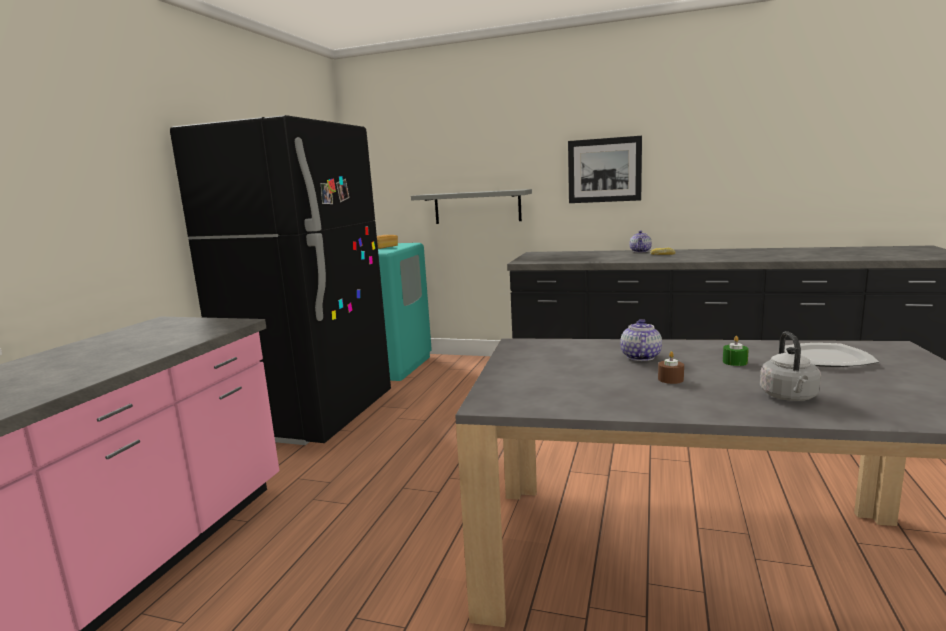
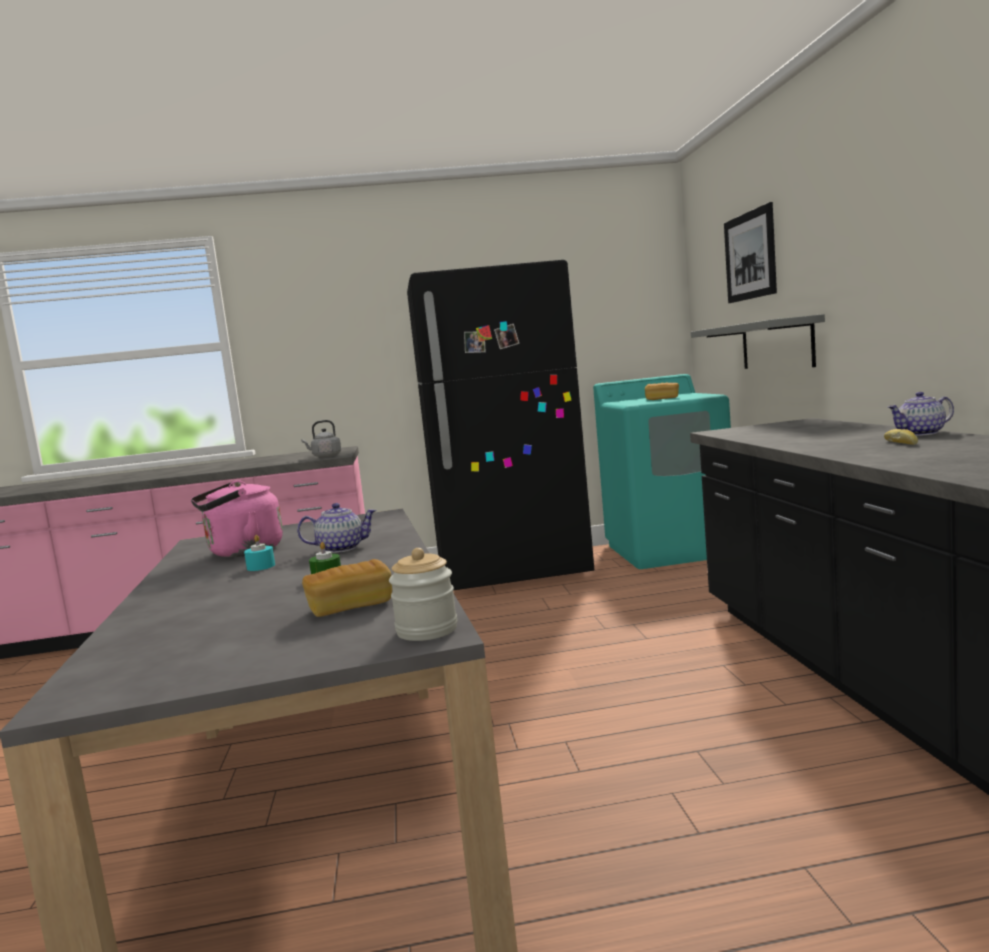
camera: 65 degrees right, 5 degrees down
picture [568,136,642,203] -> picture moved to [724,202,777,303]
brown candle [658,351,684,384] -> turquoise candle [244,535,275,571]
grey kettle [760,331,821,401] -> grey kettle moved to [301,420,341,457]
plate [785,343,879,367] -> bread [302,559,392,617]
none -> pink kettle [191,480,283,557]
none -> jar [389,548,457,641]

